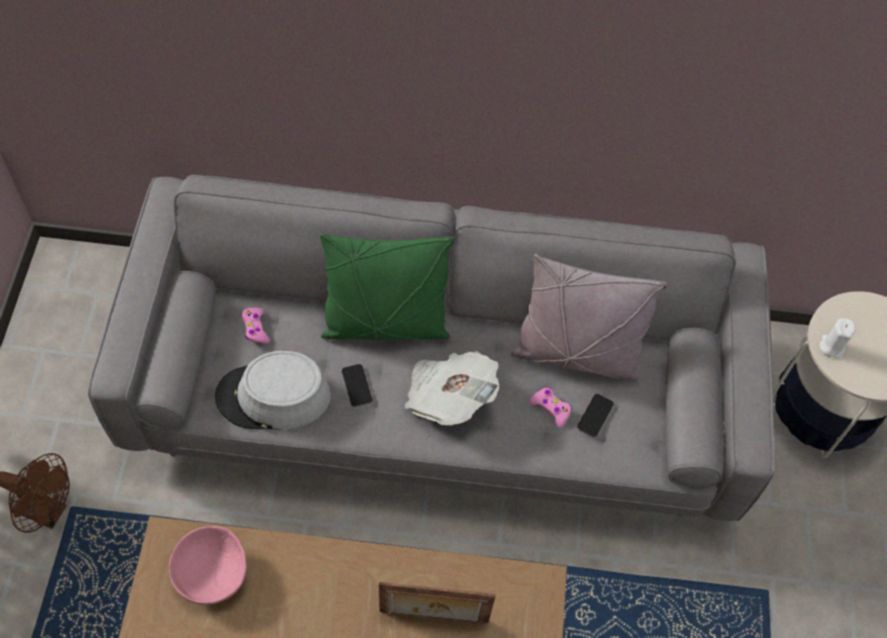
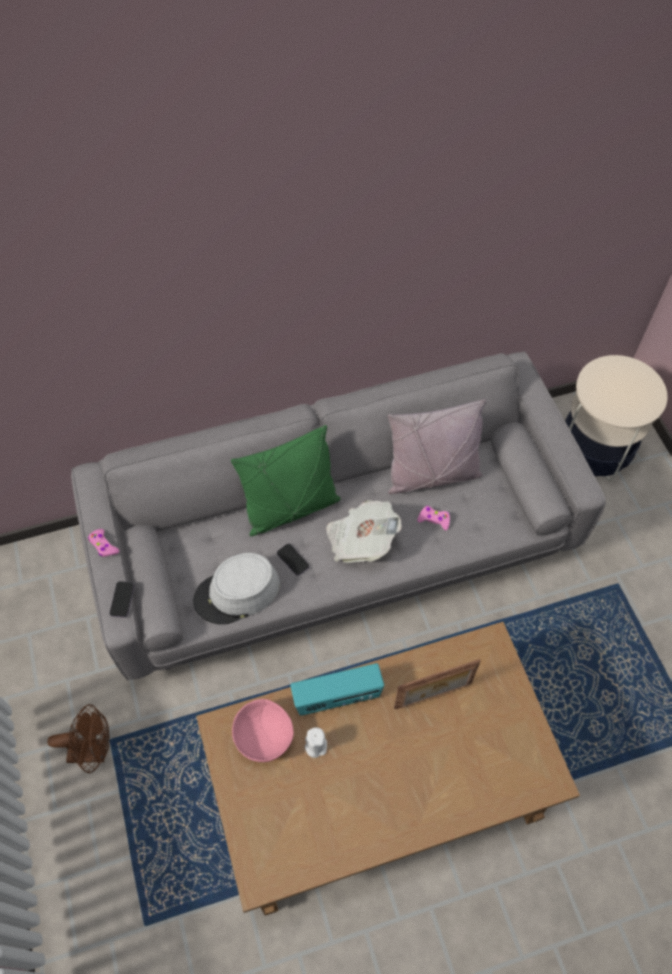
camera: 20 degrees left, 0 degrees up
pink game controller [242,308,270,344] -> pink game controller moved to [88,529,119,557]
phone [577,394,614,437] -> phone moved to [109,581,135,618]
white candle [820,318,856,358] -> white candle moved to [305,727,327,758]
none -> radio [290,663,384,716]

